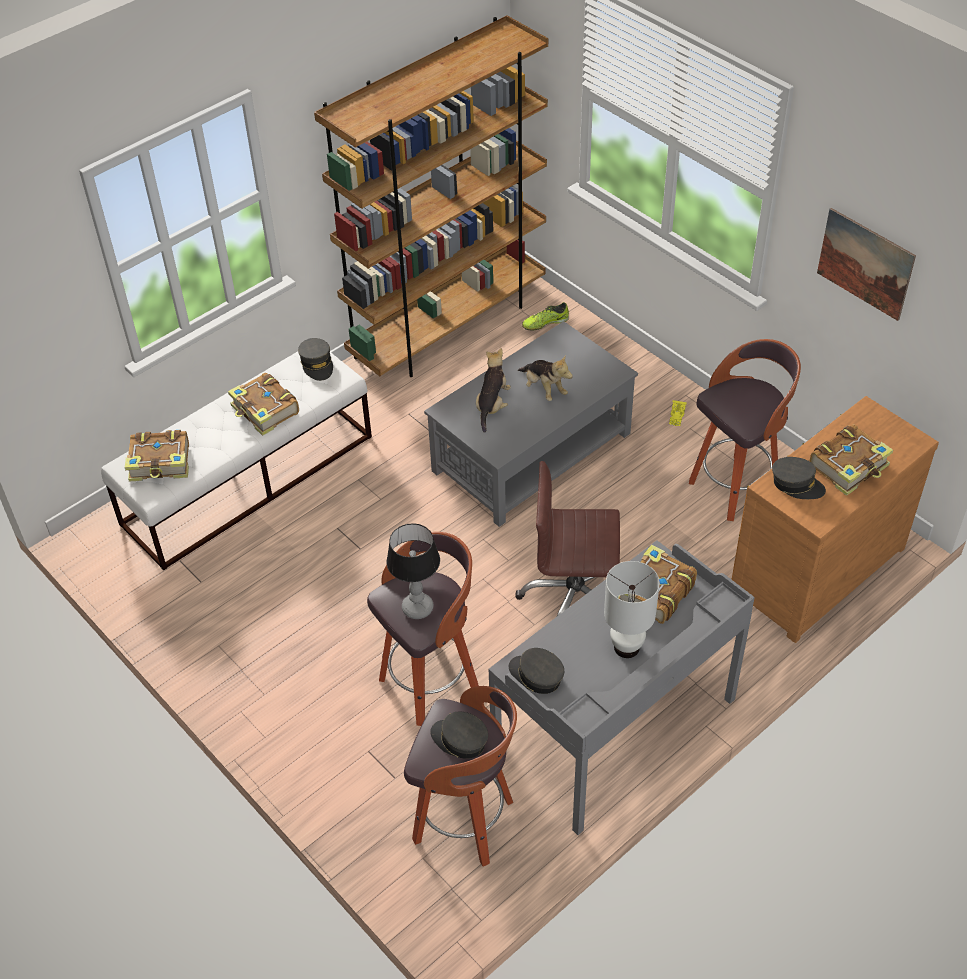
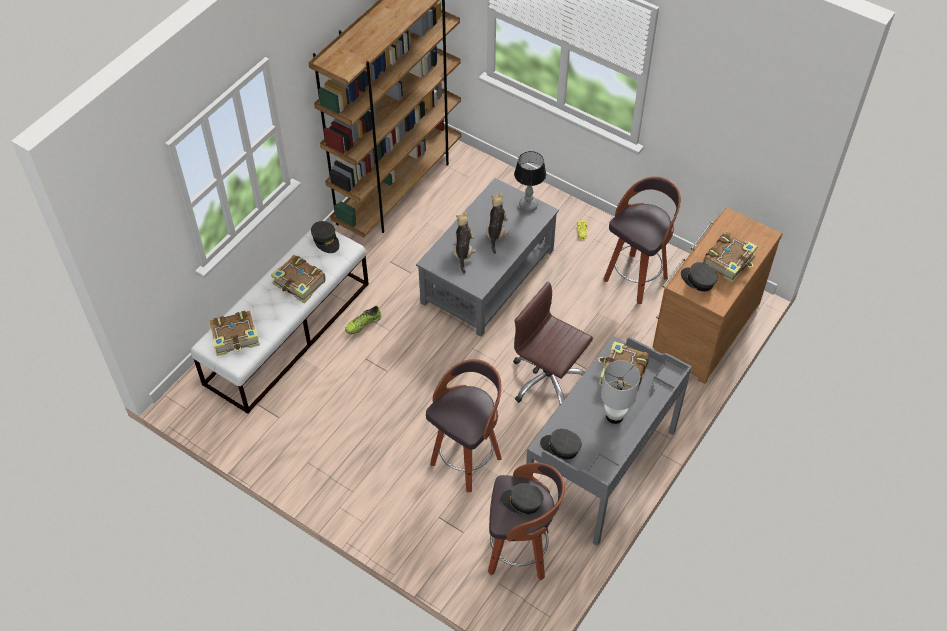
camera: 15 degrees left, 5 degrees up
table lamp [387,523,440,619] -> table lamp moved to [514,151,546,212]
brown office chair [515,461,620,616] -> brown office chair turned 45 degrees clockwise [513,281,593,405]
plush toy [518,355,573,401] -> plush toy turned 120 degrees counterclockwise [486,192,509,254]
shoe [522,302,569,330] -> shoe moved to [345,306,381,334]
grey cap [772,457,826,499] -> grey cap turned 150 degrees counterclockwise [681,262,718,292]
picture [817,208,916,321] -> none

